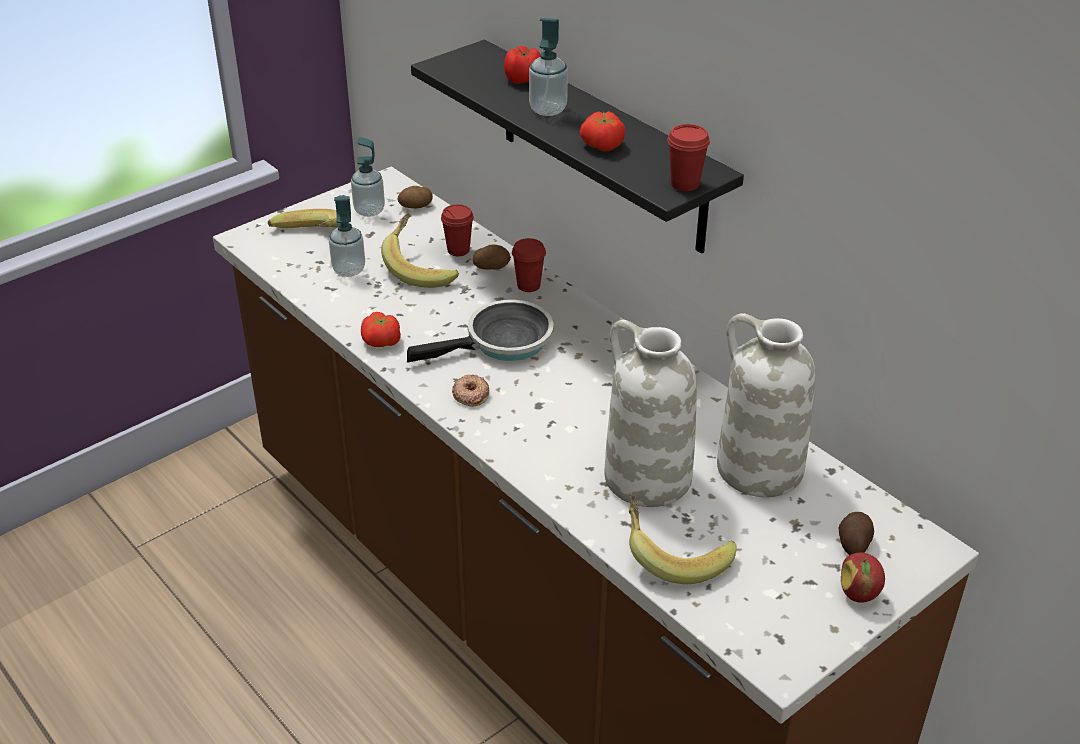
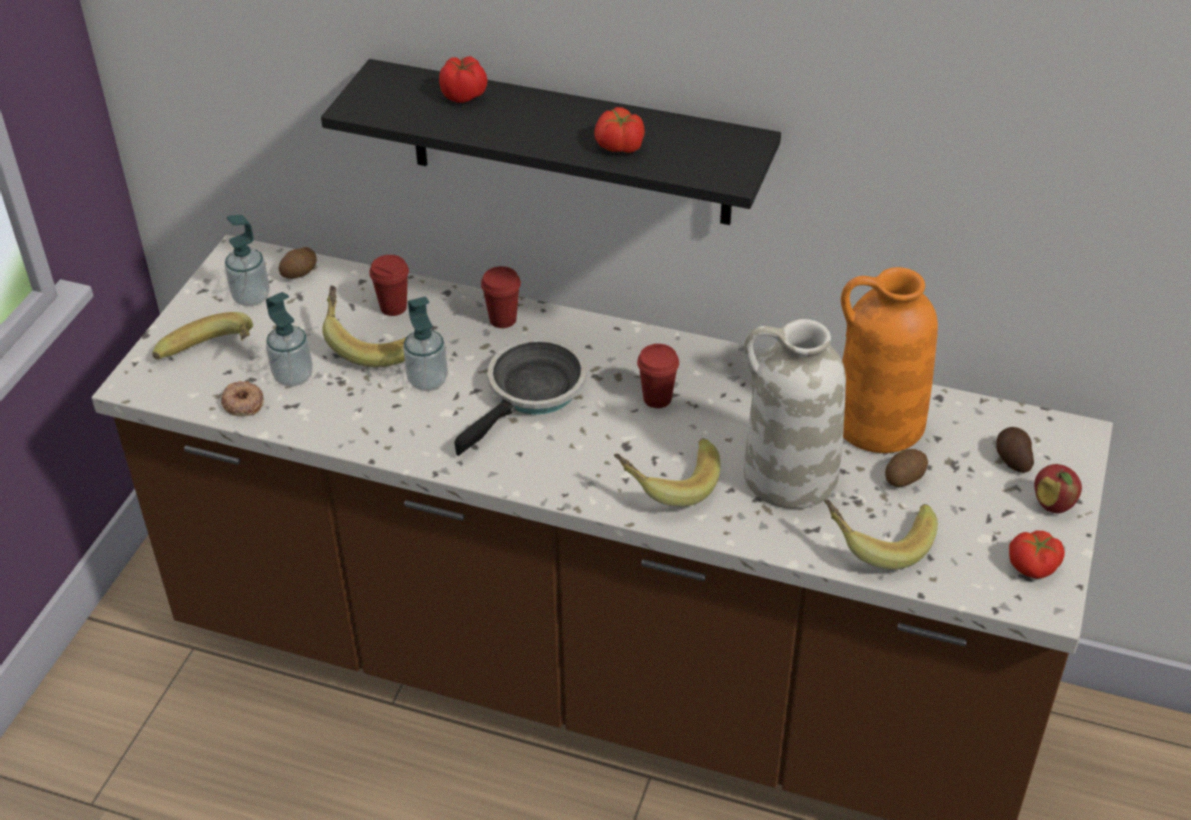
camera: 30 degrees left, 5 degrees up
tomato [361,312,401,347] -> tomato moved to [1009,531,1065,579]
donut [452,374,490,407] -> donut moved to [221,381,264,416]
potato [473,245,511,270] -> potato moved to [885,449,928,487]
soap dispenser [529,18,568,116] -> soap dispenser moved to [403,297,448,391]
red cup [668,124,710,191] -> red cup moved to [637,344,679,408]
white vase [717,313,815,497] -> orange vase [841,267,938,453]
none -> banana [614,438,720,507]

